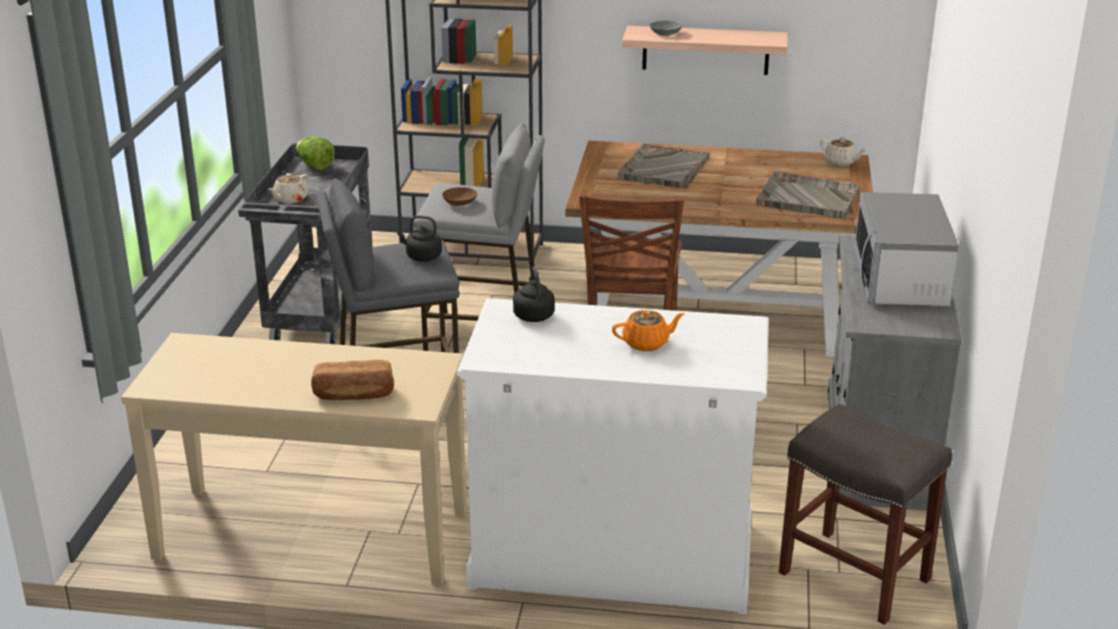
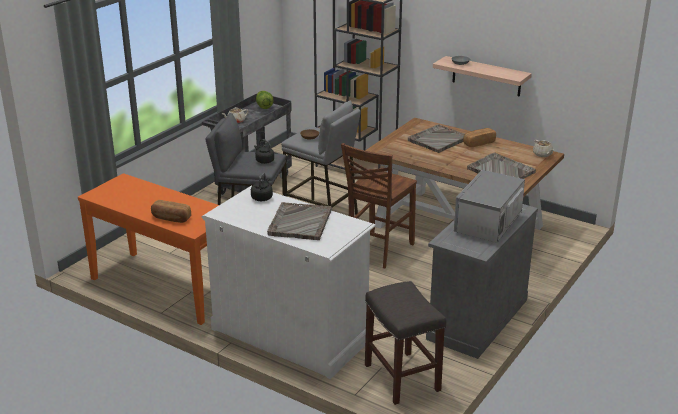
camera: 25 degrees right, 0 degrees up
beige console table [121,333,467,586] -> orange console table [78,173,219,325]
orange teapot [612,310,685,351] -> grey tray [267,202,332,240]
none -> bread [463,128,496,147]

